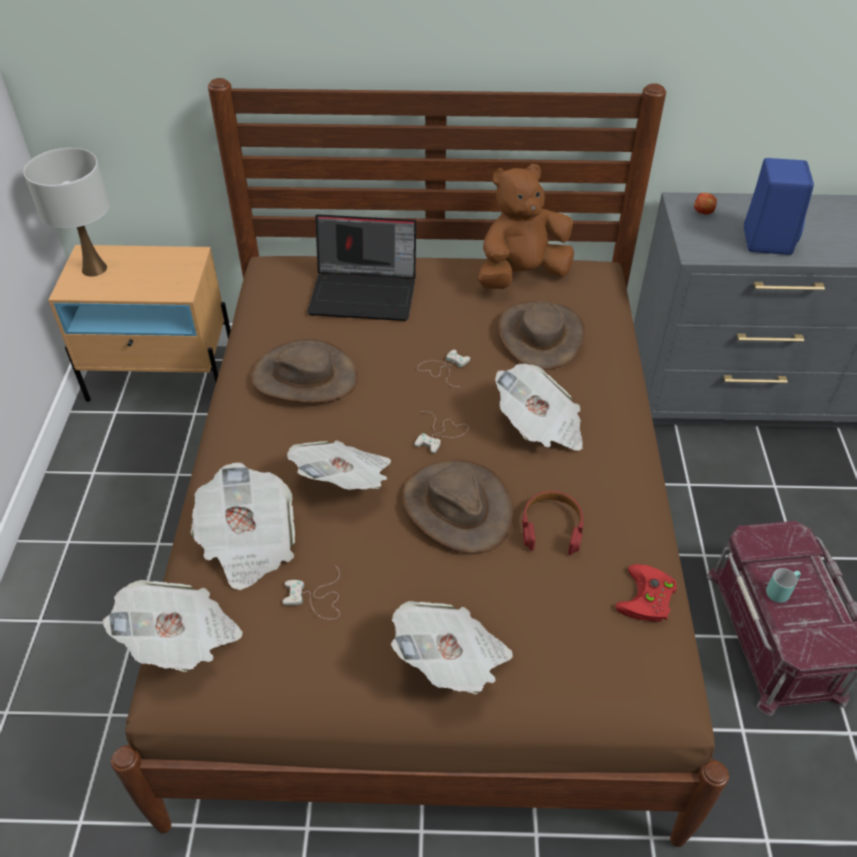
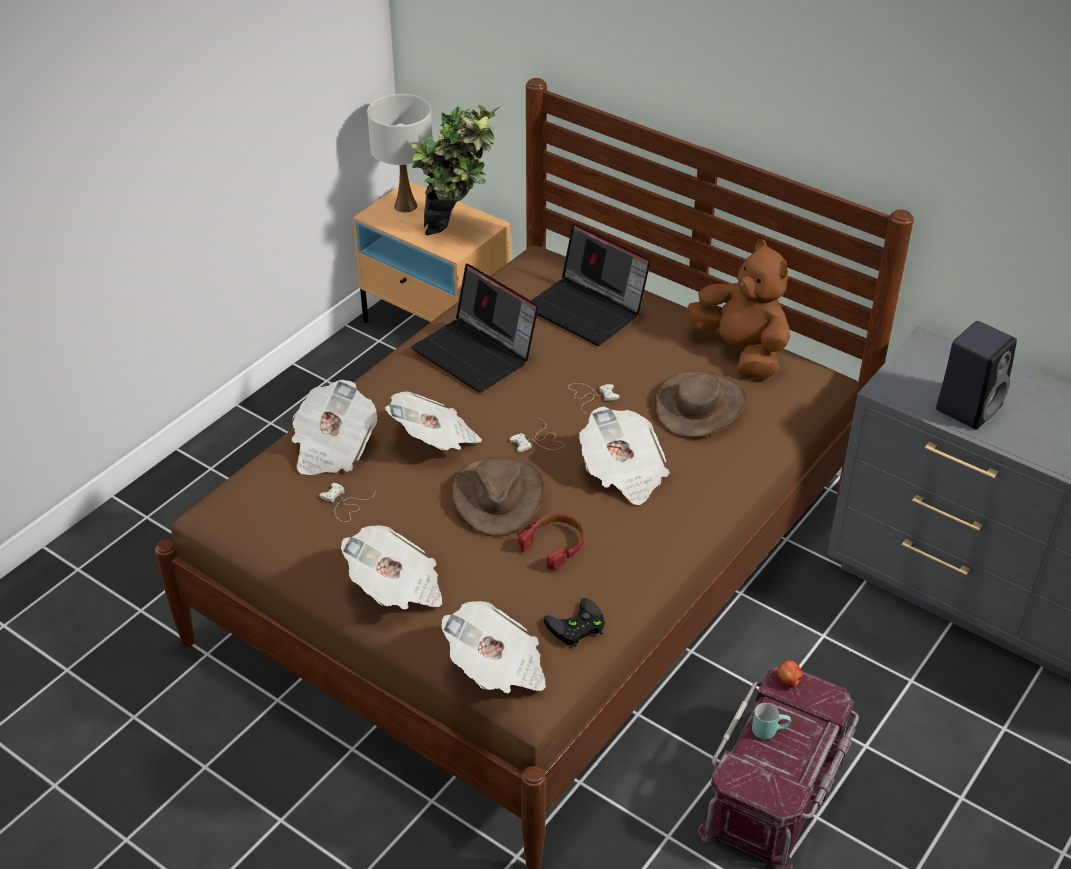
camera: 35 degrees right, 5 degrees down
newspaper [103,580,243,672] -> newspaper moved to [441,601,546,694]
brown hat [250,339,358,403] -> laptop [411,263,539,393]
brown plush toy [478,164,574,289] -> brown plush toy turned 45 degrees clockwise [687,239,790,379]
red game controller [615,564,677,622] -> black game controller [544,598,605,647]
apple [694,193,717,214] -> apple moved to [777,661,802,687]
blue speaker [744,158,814,255] -> black speaker [936,321,1017,429]
none -> potted plant [411,104,500,235]

